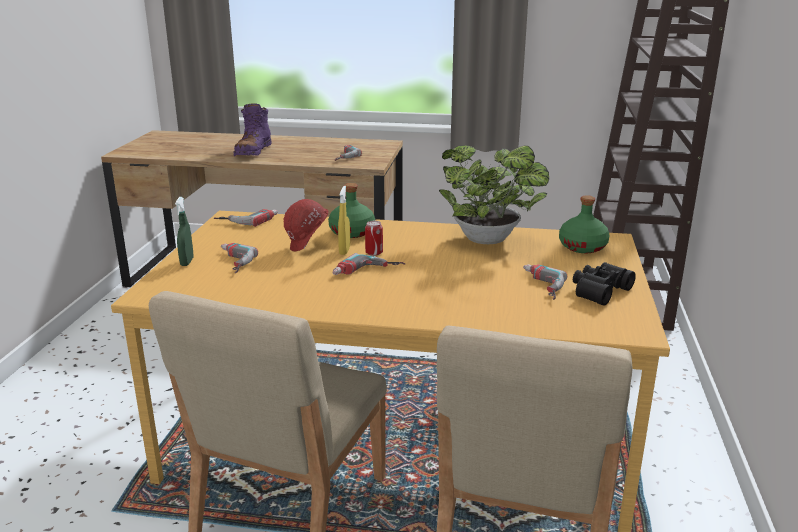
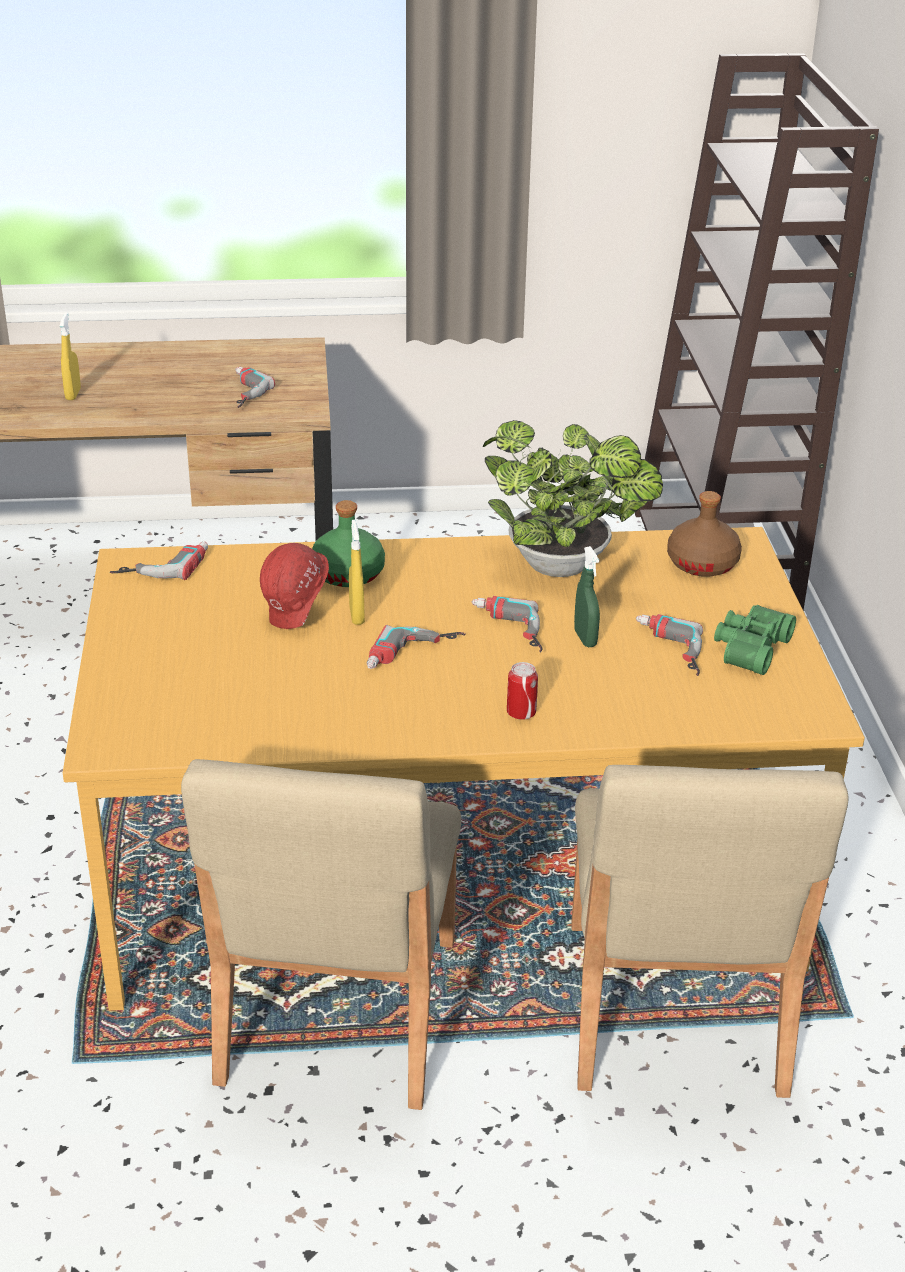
camera: 15 degrees left, 10 degrees up
green spray bottle [175,197,193,266] -> green spray bottle moved to [574,546,600,647]
power drill [221,243,258,274] -> power drill moved to [472,596,542,652]
purple boot [234,103,272,156] -> yellow spray bottle [60,312,81,400]
can [365,221,383,256] -> can moved to [507,662,538,720]
green bottle [559,195,610,253] -> brown bottle [667,491,742,577]
black binoculars [573,262,636,306] -> green binoculars [714,605,796,675]

